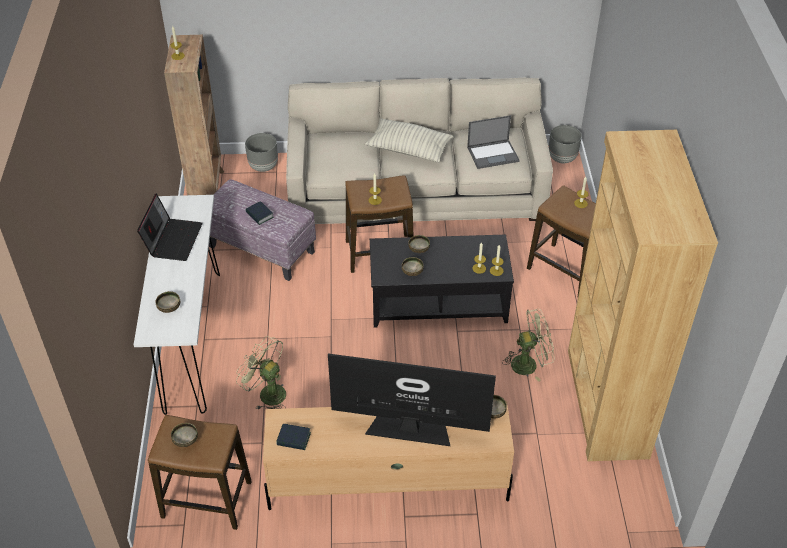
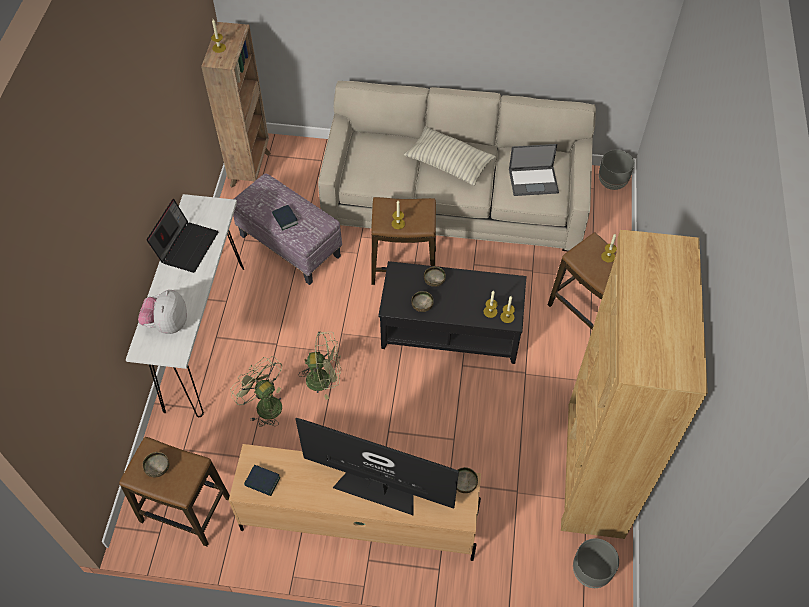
camera: 10 degrees right, 10 degrees up
bowl [156,291,180,313] -> plush toy [138,290,187,334]
grey planter [245,133,278,172] -> grey planter moved to [573,538,619,588]
green fan [502,309,555,382] -> green fan moved to [299,331,341,400]

